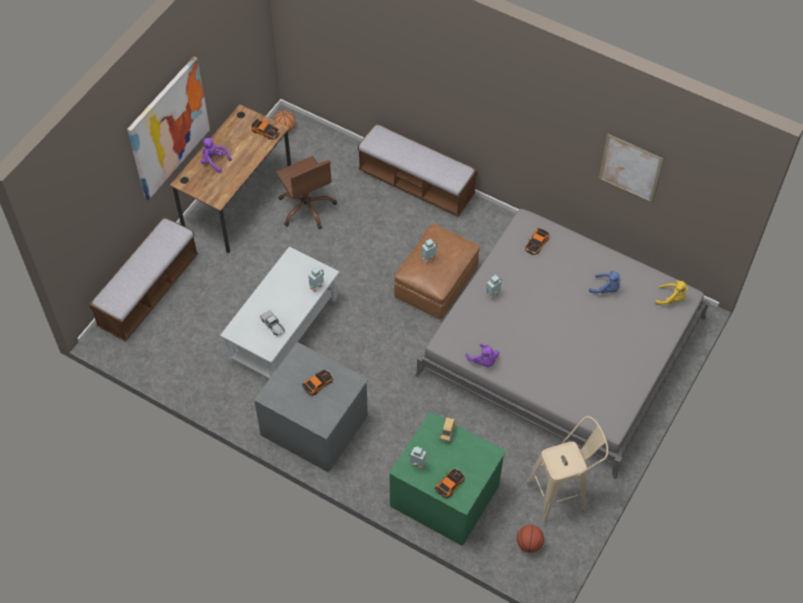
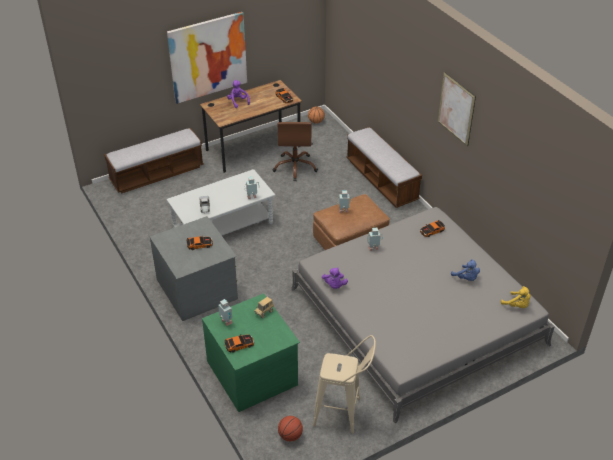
camera: 30 degrees right, 15 degrees down
picture [598,133,665,203] -> picture moved to [438,72,476,147]

